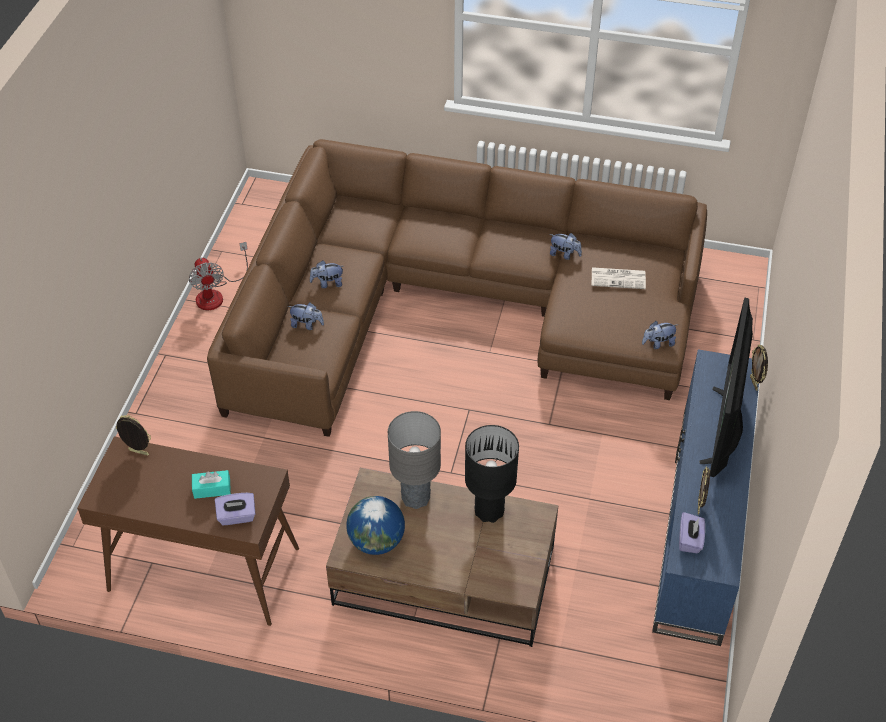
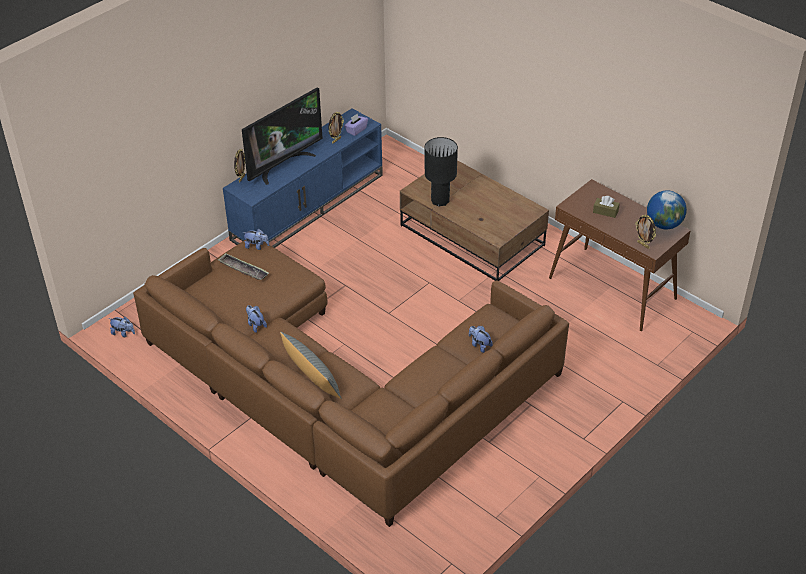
camera: 150 degrees left, 5 degrees down
fan [189,242,248,310] -> none
turquoise tissue box [192,470,231,499] -> brown tissue box [593,196,620,218]
purple tissue box [215,493,255,525] -> none
plush toy [310,260,343,288] -> plush toy moved to [109,317,135,337]
globe [346,496,405,555] -> globe moved to [647,190,687,229]
grey table lamp [388,411,441,509] -> none
newspaper [592,267,646,289] -> none
none -> tray [218,253,269,280]
none -> grey pillow [280,331,341,399]

